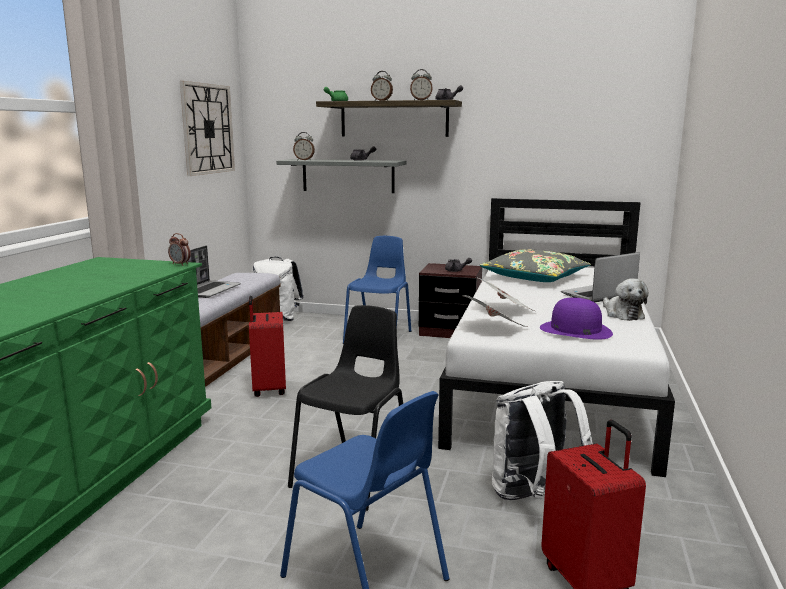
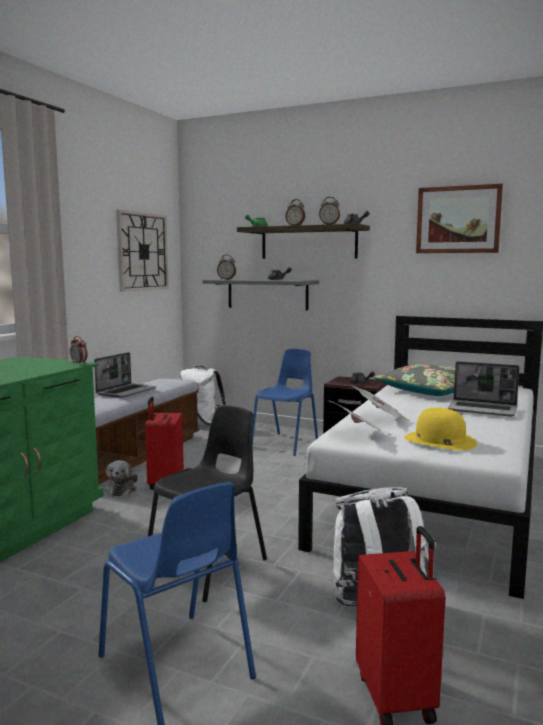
camera: 10 degrees right, 5 degrees down
purple hat [540,298,613,340] -> yellow hat [405,408,477,450]
laptop [561,252,640,302] -> laptop turned 135 degrees counterclockwise [448,361,520,417]
plush toy [603,278,649,321] -> plush toy moved to [105,460,138,496]
none -> picture [416,184,503,253]

